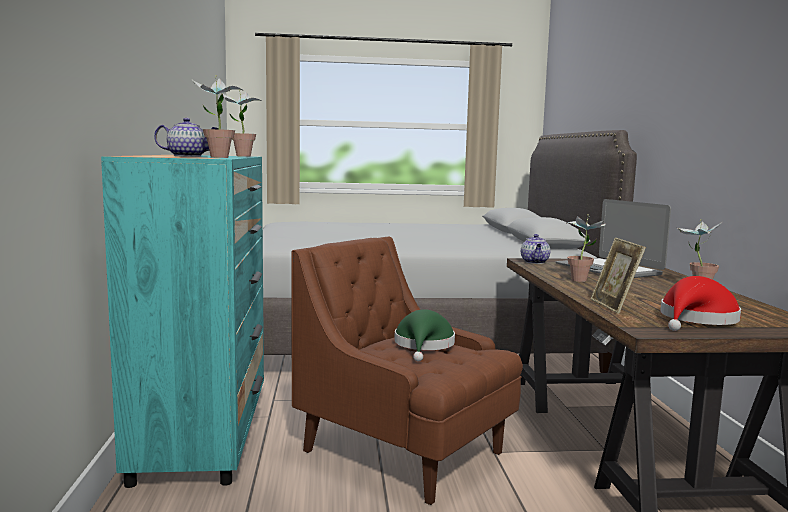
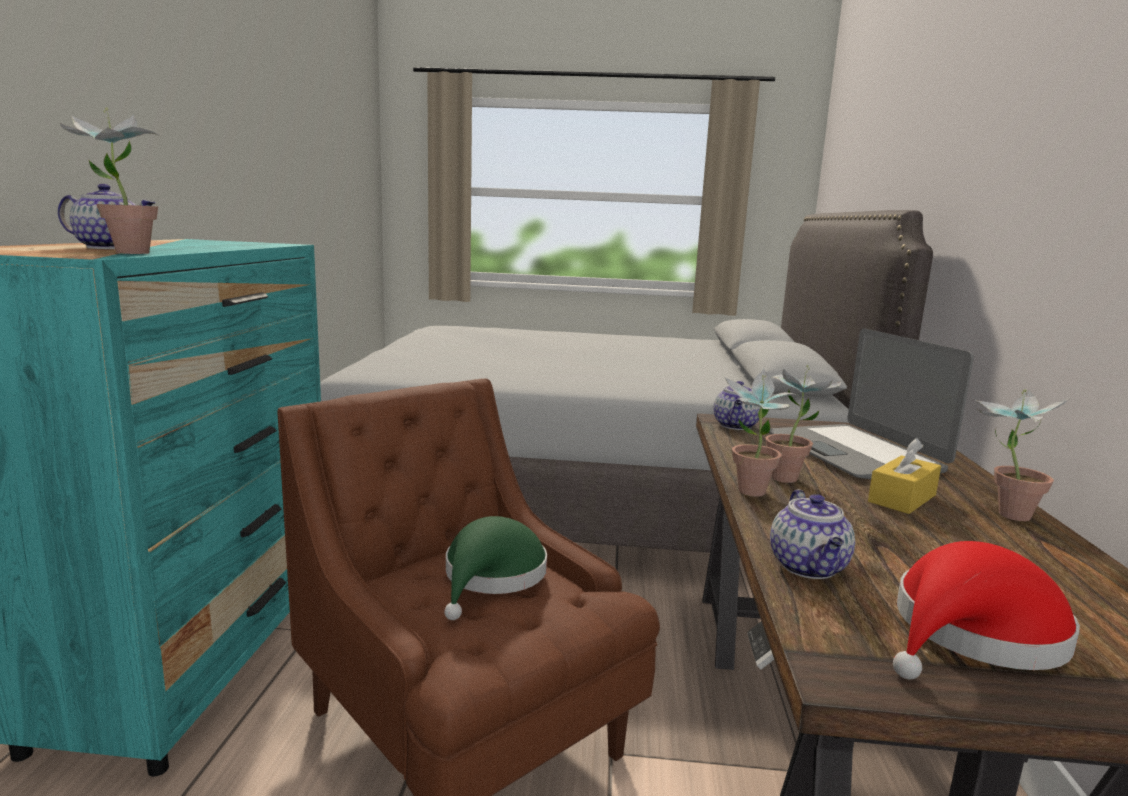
camera: 10 degrees right, 5 degrees up
potted plant [222,90,263,157] -> potted plant moved to [724,369,804,497]
picture frame [591,237,646,314] -> teapot [770,489,855,579]
none -> yellow tissue box [868,438,941,514]

